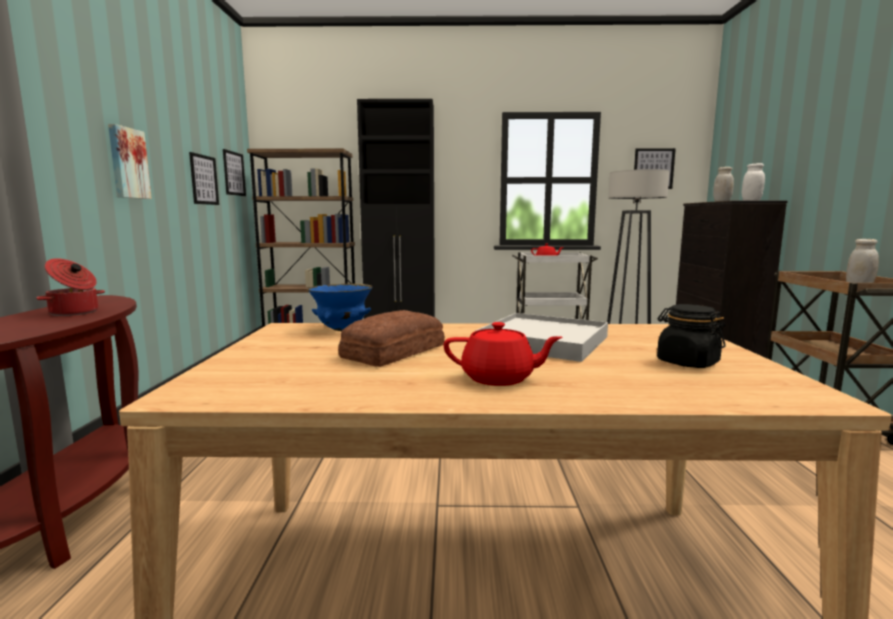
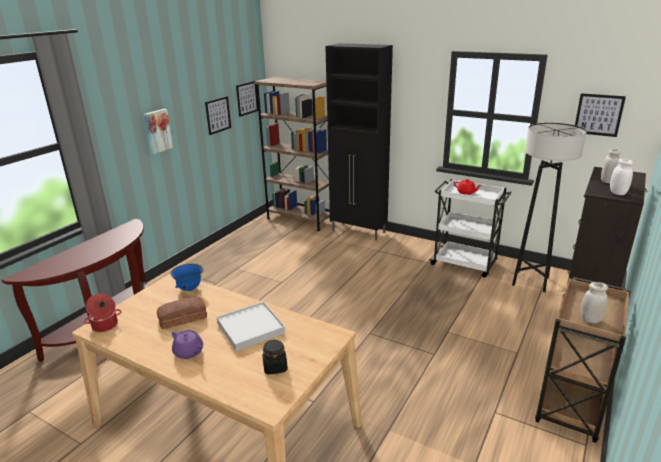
camera: 30 degrees right, 15 degrees up
cooking pot [36,258,105,316] -> cooking pot moved to [84,294,122,332]
red teapot [443,322,563,386] -> purple teapot [172,330,203,359]

